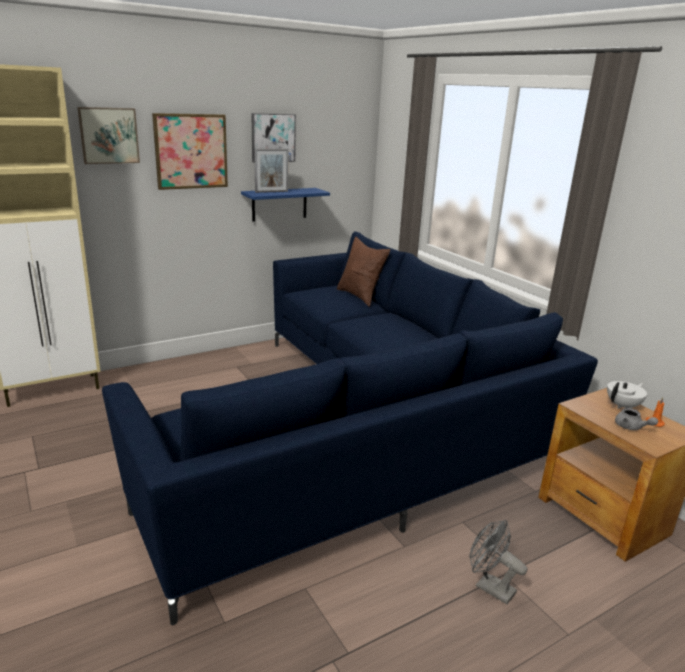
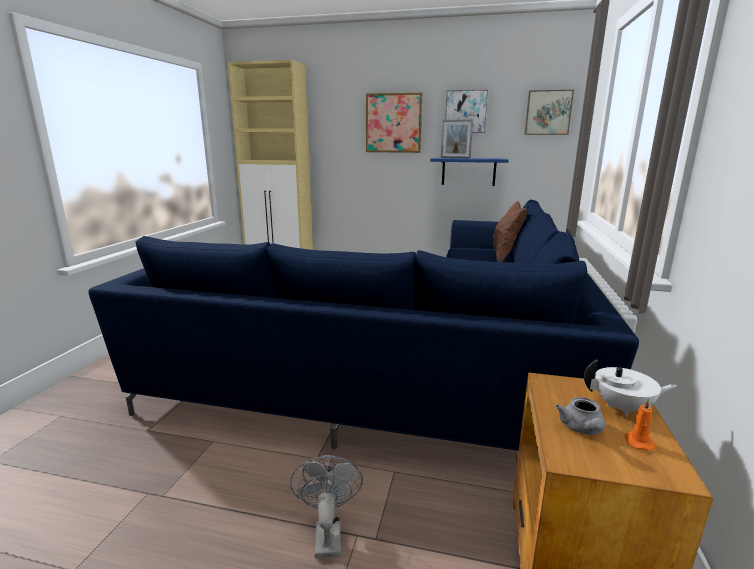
camera: 45 degrees right, 5 degrees down
picture [77,107,140,164] -> picture moved to [524,90,574,135]

